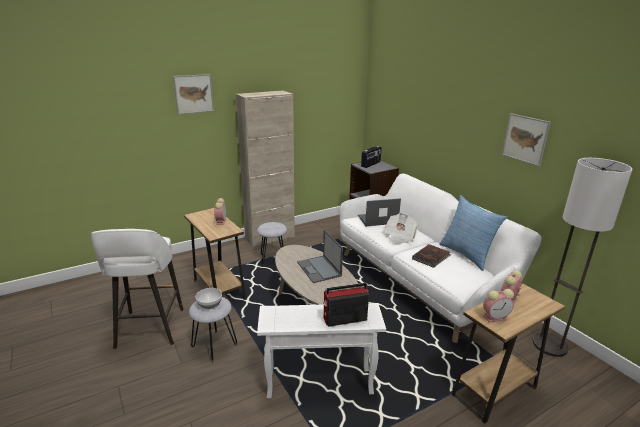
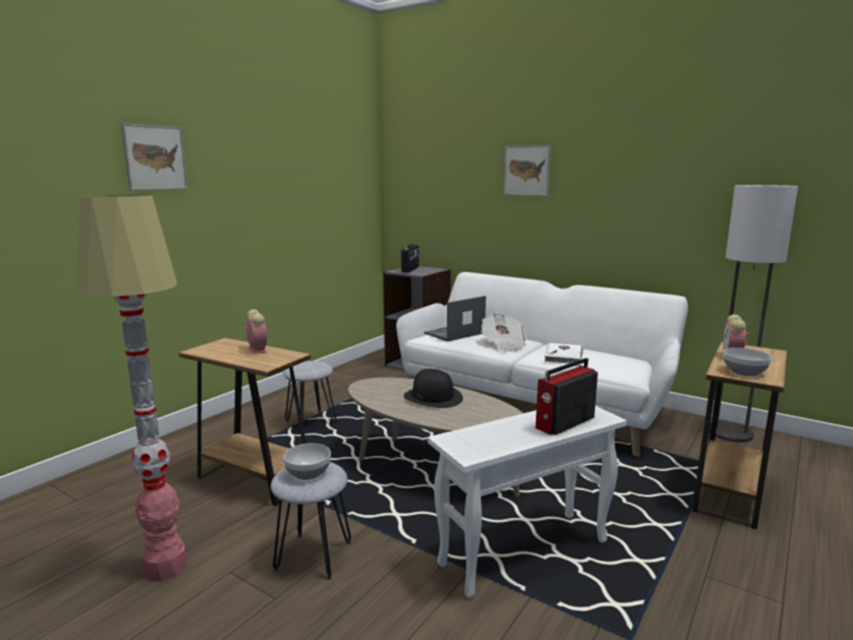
camera: 25 degrees left, 10 degrees down
white stool [91,229,184,349] -> floor lamp [77,194,187,582]
beige cabinet [236,90,295,248] -> none
laptop [297,230,343,283] -> black hat [404,369,463,408]
brown book [412,244,451,268] -> white book [545,343,584,365]
pillow [439,195,507,271] -> none
alarm clock [483,289,514,323] -> bowl [724,348,772,376]
picture [502,113,551,166] -> picture moved to [503,145,551,196]

